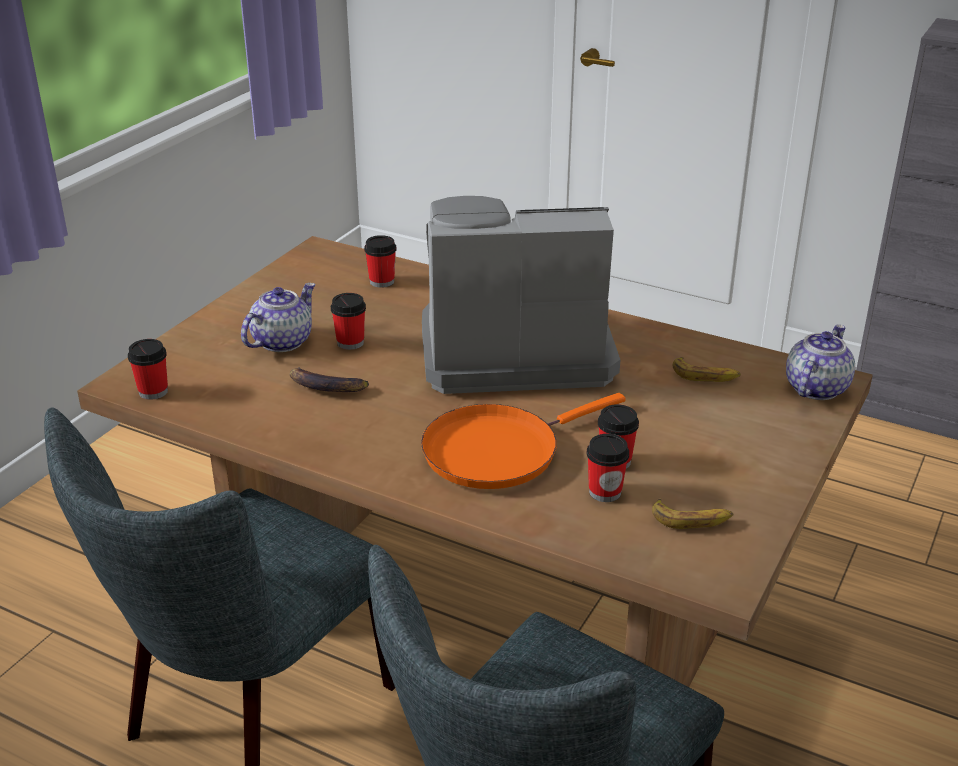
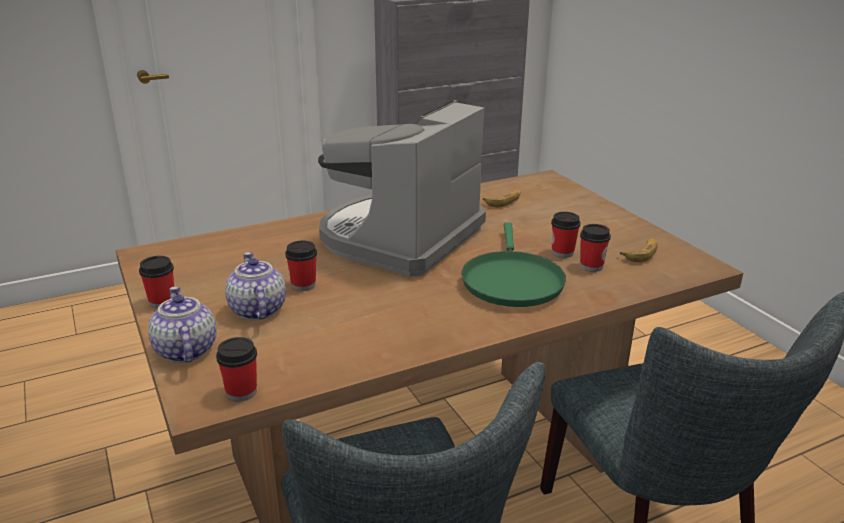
camera: 55 degrees left, 5 degrees down
banana [290,368,369,392] -> none
cup [364,235,397,288] -> cup moved to [139,256,174,309]
orange frying pan [421,393,626,489] -> green frying pan [461,222,566,307]
teapot [786,324,855,400] -> teapot moved to [148,286,216,363]

